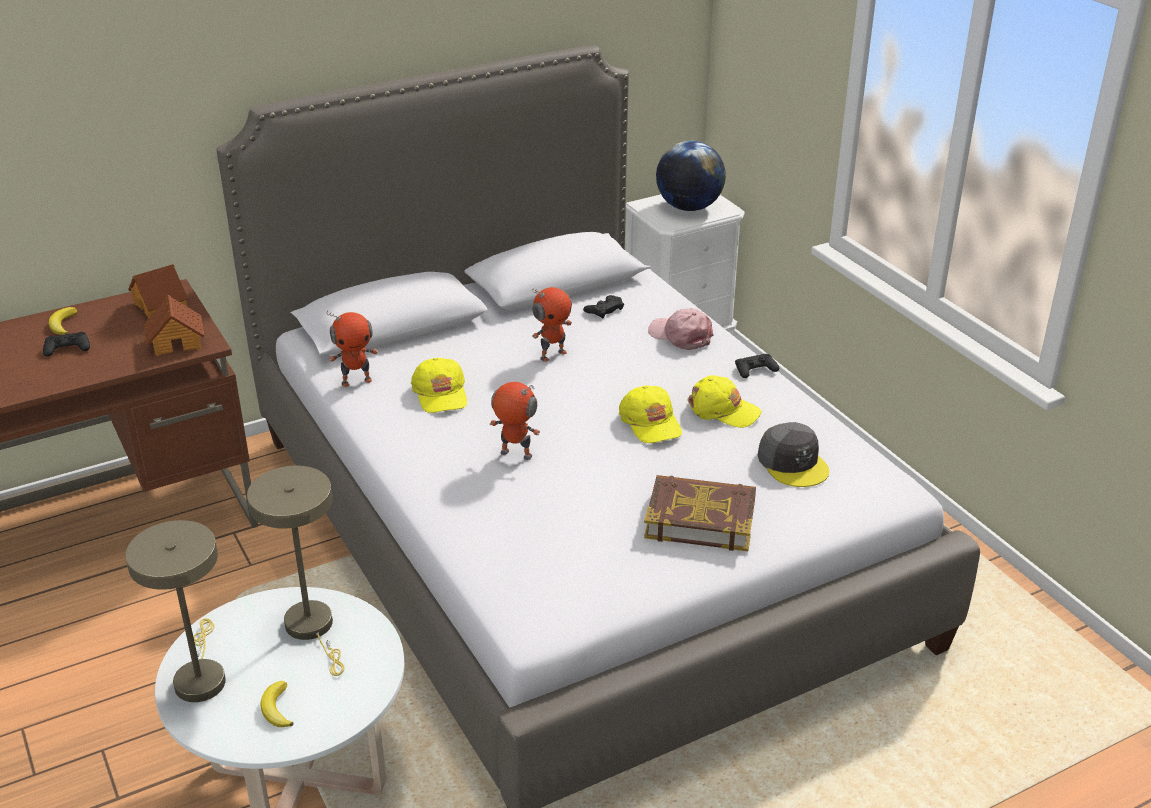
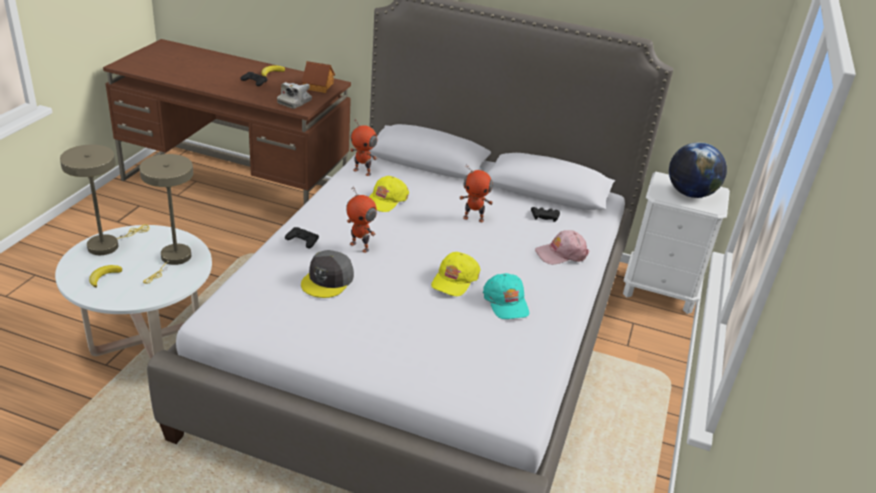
camera: 45 degrees right, 0 degrees up
toy house [144,295,205,356] -> camera [277,82,312,109]
toy robot [490,382,540,460] -> toy robot turned 150 degrees clockwise [346,186,377,253]
book [644,475,756,551] -> none
pink cap [648,308,713,350] -> pink cap turned 105 degrees counterclockwise [535,230,590,265]
yellow cap [687,375,761,428] -> turquoise cap [483,273,529,319]
black game controller [735,354,779,378] -> black game controller moved to [285,227,319,248]
grey cap [758,422,829,487] -> grey cap moved to [301,250,354,298]

